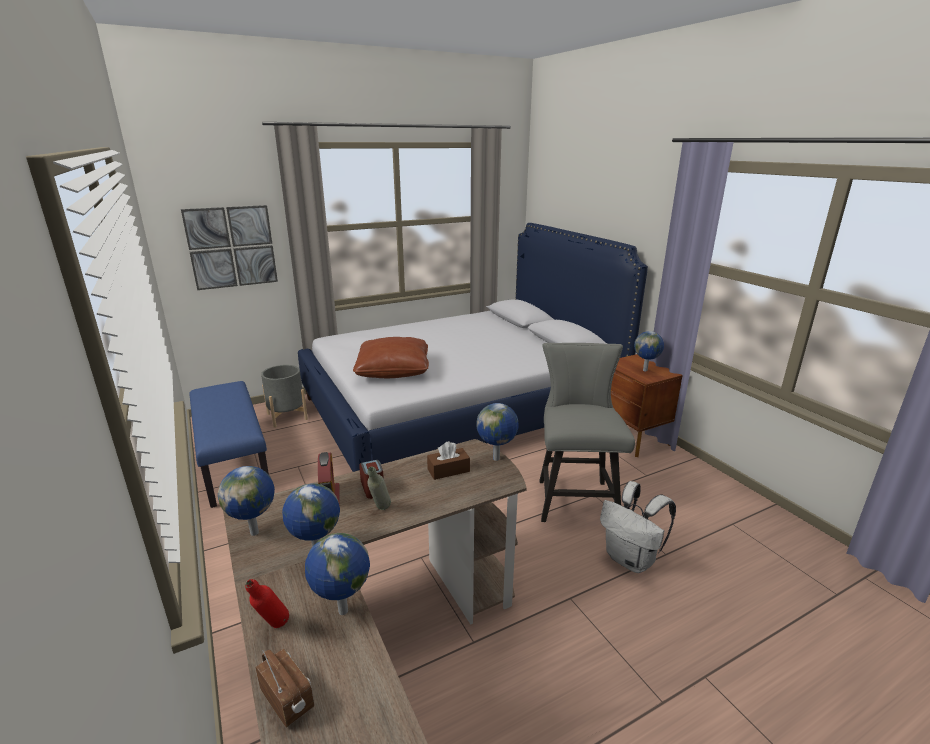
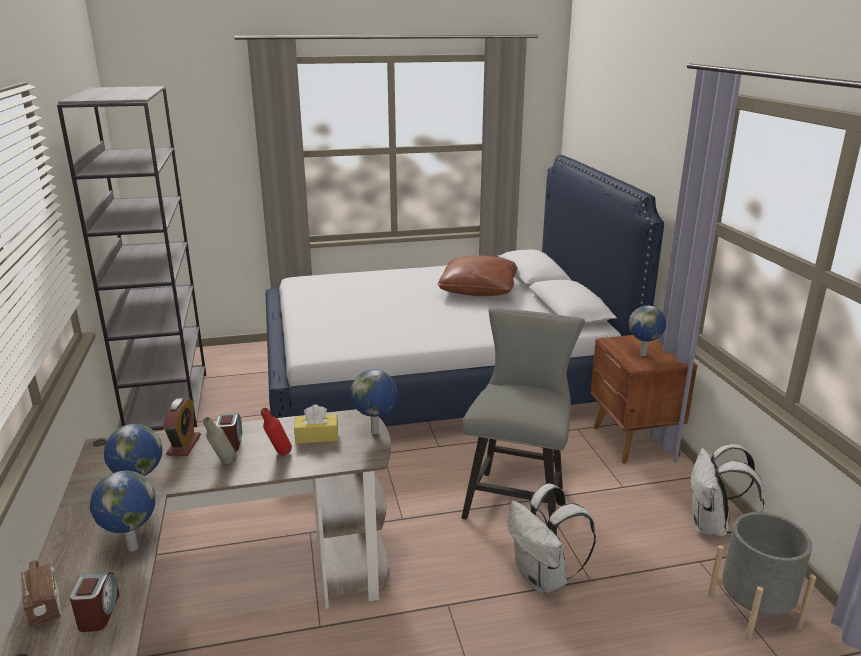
camera: 15 degrees right, 0 degrees up
picture [181,205,278,290] -> none
blue bench [189,381,269,508] -> grey bookcase [57,86,206,430]
globe [218,466,275,536] -> none
red bottle [245,579,289,628] -> red bottle moved to [261,408,292,455]
grey planter [261,365,308,428] -> grey planter moved to [708,512,816,642]
brown pillow [353,337,429,378] -> brown pillow moved to [438,255,518,296]
brown tissue box [427,441,470,480] -> yellow tissue box [294,404,338,444]
none -> alarm clock [70,572,120,632]
none -> white backpack [690,444,764,537]

